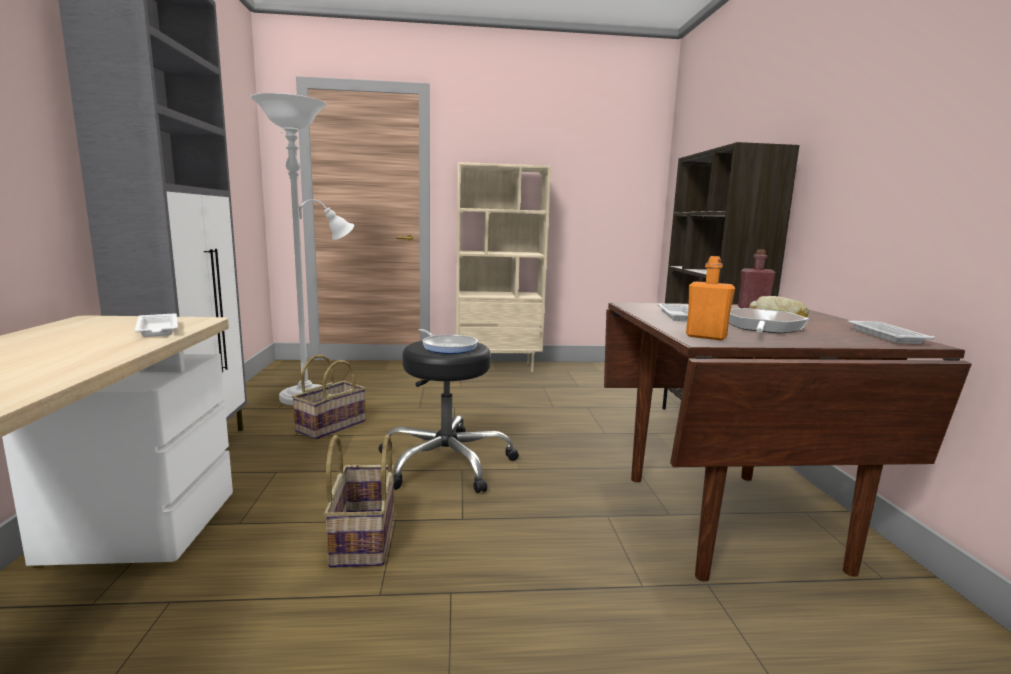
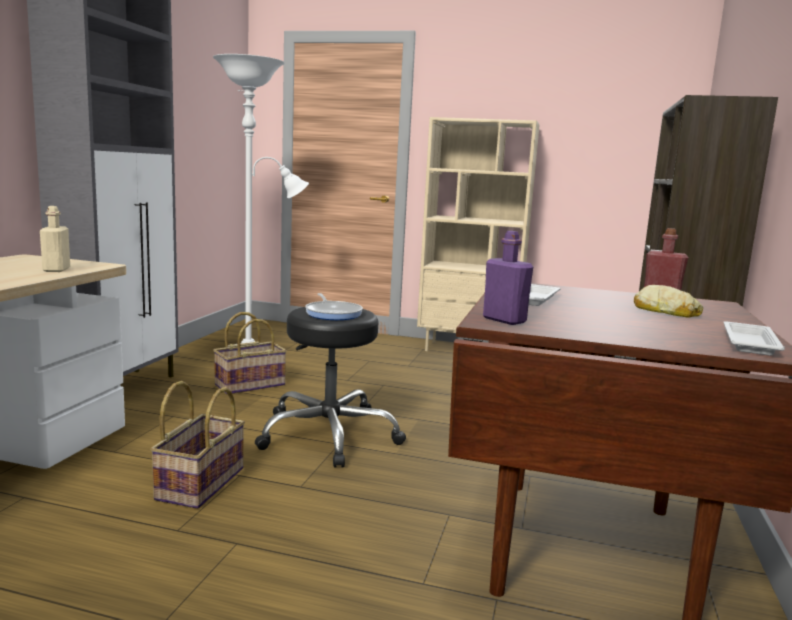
camera: 20 degrees right, 0 degrees up
white tray [135,313,178,337] -> beige bottle [40,206,70,272]
orange bottle [686,256,735,341] -> purple bottle [483,231,533,325]
frying pan [729,308,809,333] -> none

